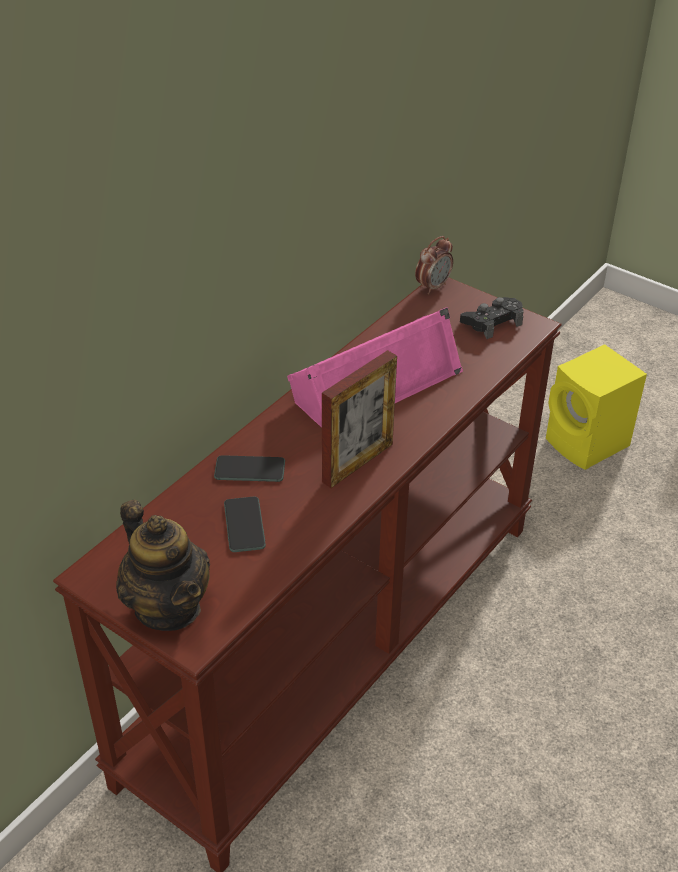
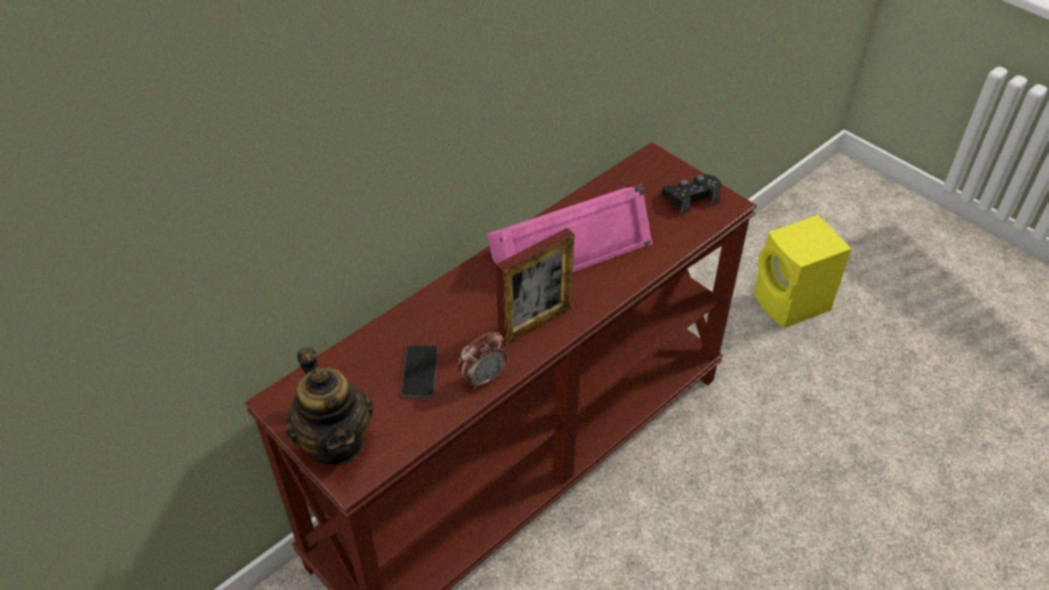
camera: 10 degrees right, 5 degrees up
phone [214,455,285,482] -> none
alarm clock [415,236,453,294] -> alarm clock moved to [458,332,506,390]

